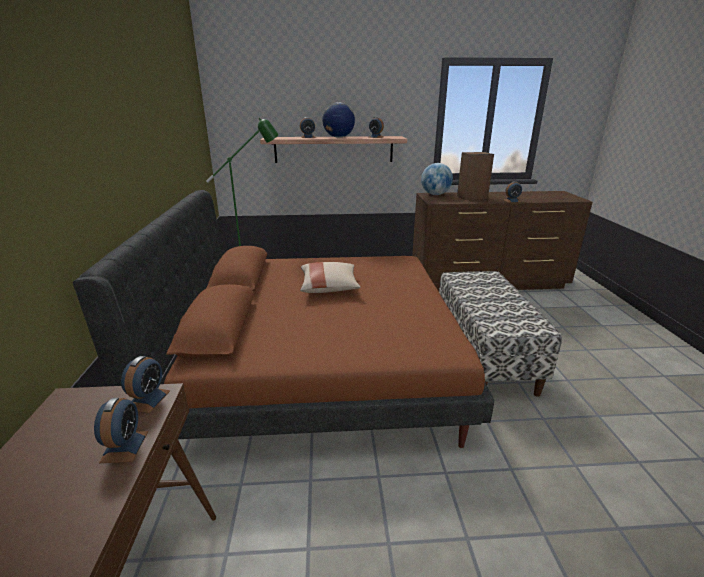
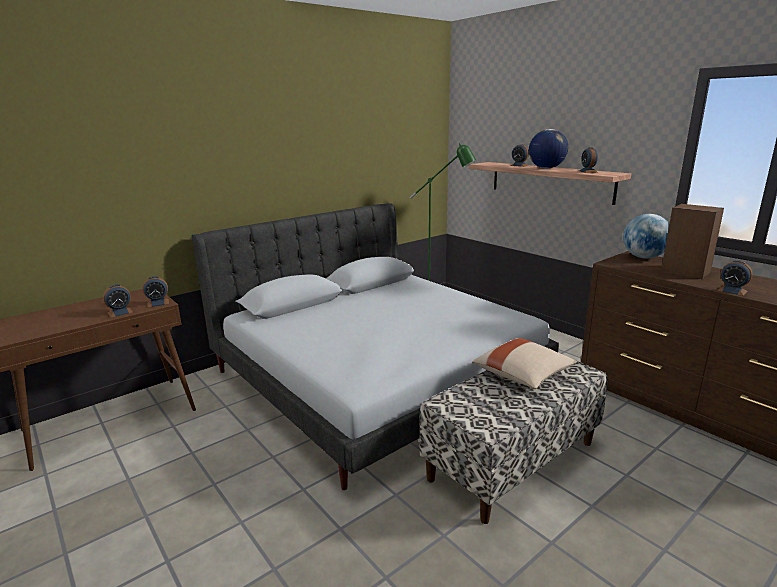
camera: 55 degrees right, 5 degrees down
brown bed [73,190,494,448] -> grey bed [191,203,559,490]
beige pillow [300,262,361,293] -> beige pillow moved to [473,338,578,389]

